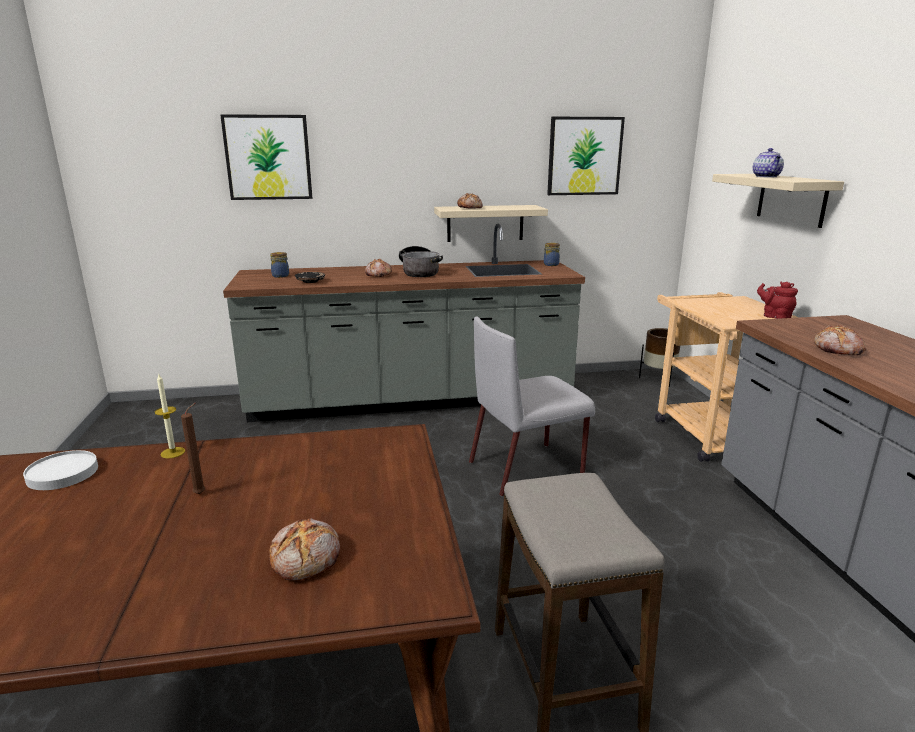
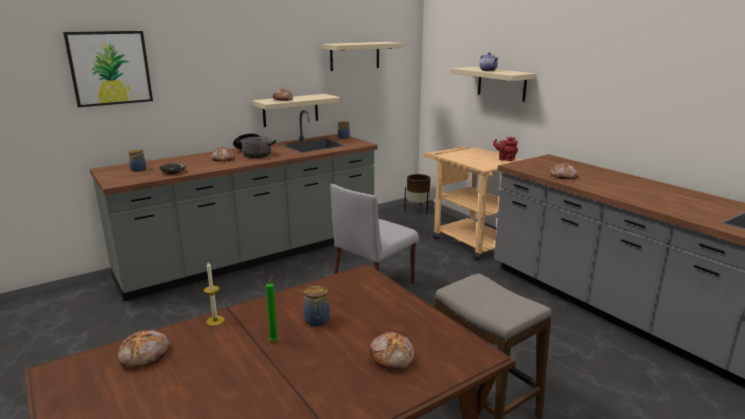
camera: 25 degrees left, 0 degrees up
white plate [23,450,98,490] -> bread [118,330,170,368]
brown candle [181,403,205,494] -> green candle [266,275,278,341]
picture [547,117,625,195] -> beige shelf [321,42,404,71]
none -> jar [304,285,330,326]

